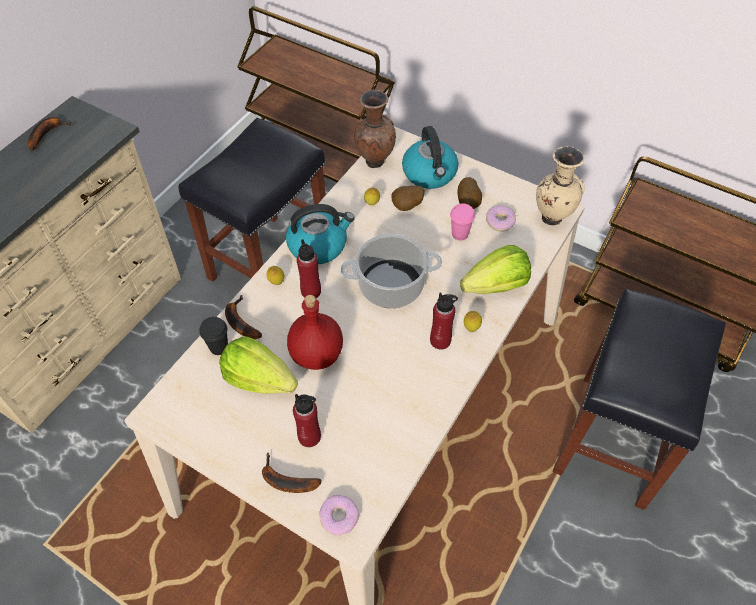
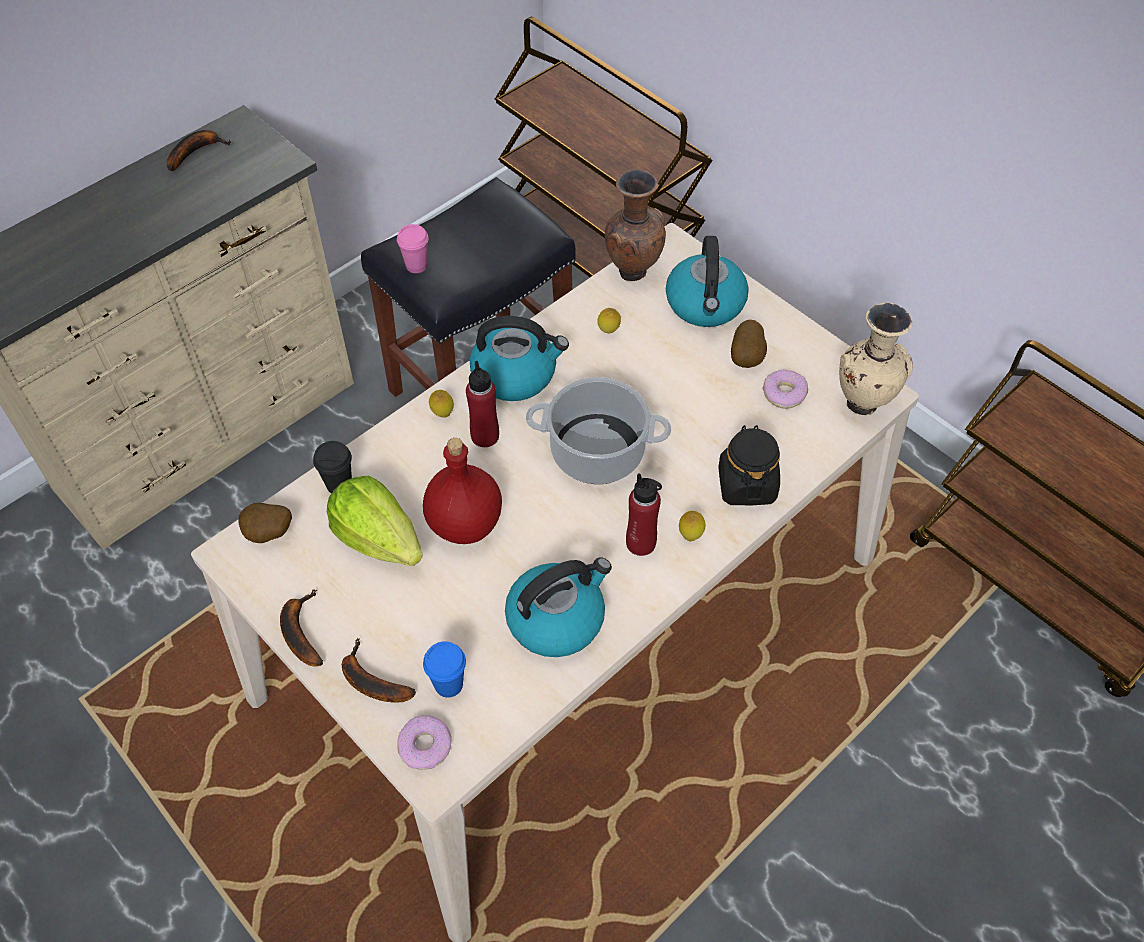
camera: 15 degrees right, 0 degrees up
banana [225,295,262,339] -> banana moved to [280,589,323,667]
red bottle [293,394,321,447] -> none
potato [391,186,425,211] -> potato moved to [238,503,292,543]
pink cup [450,203,475,240] -> pink cup moved to [397,224,429,273]
lettuce [460,245,531,294] -> black jar [718,425,780,505]
black stool [553,289,726,510] -> none
none -> blue cup [423,641,466,698]
none -> kettle [505,557,612,657]

